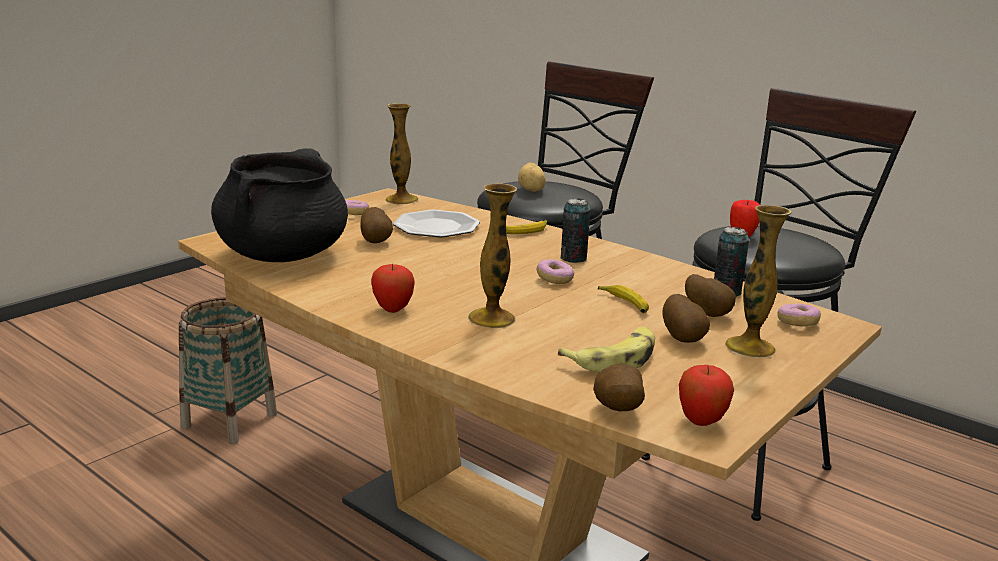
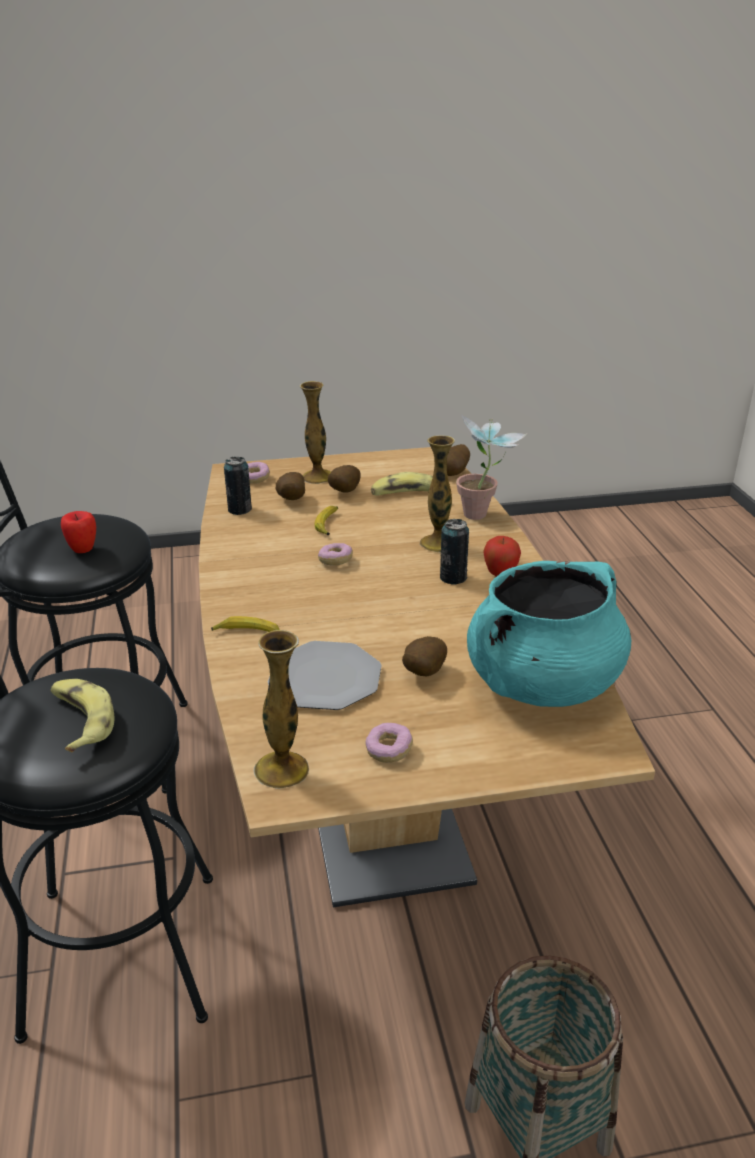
camera: 140 degrees left, 10 degrees up
black cooking pot [211,148,348,262] -> turquoise cooking pot [467,561,631,707]
potato [518,163,546,192] -> banana [51,679,114,752]
can [561,199,590,263] -> can moved to [440,519,469,585]
apple [679,365,734,426] -> none
none -> potted plant [456,414,528,520]

